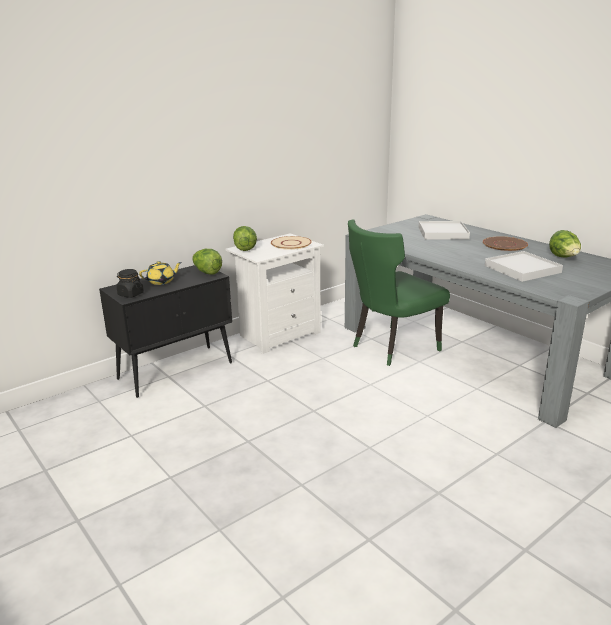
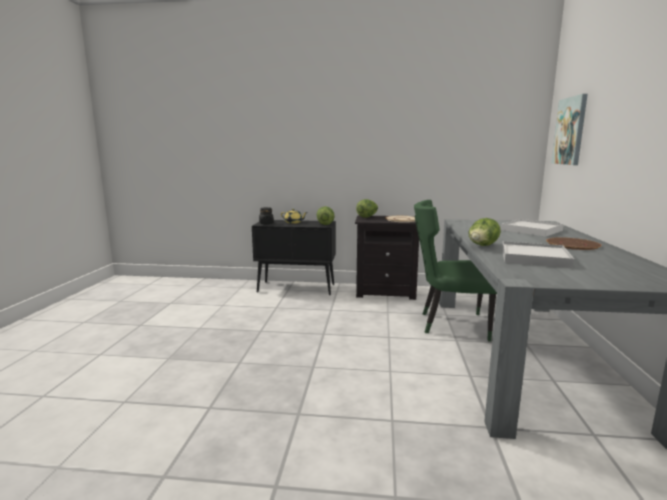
camera: 45 degrees right, 10 degrees down
white nightstand [226,233,324,354] -> black nightstand [355,215,419,300]
lettuce [549,230,581,257] -> lettuce moved to [468,218,501,246]
none -> picture [551,94,588,165]

